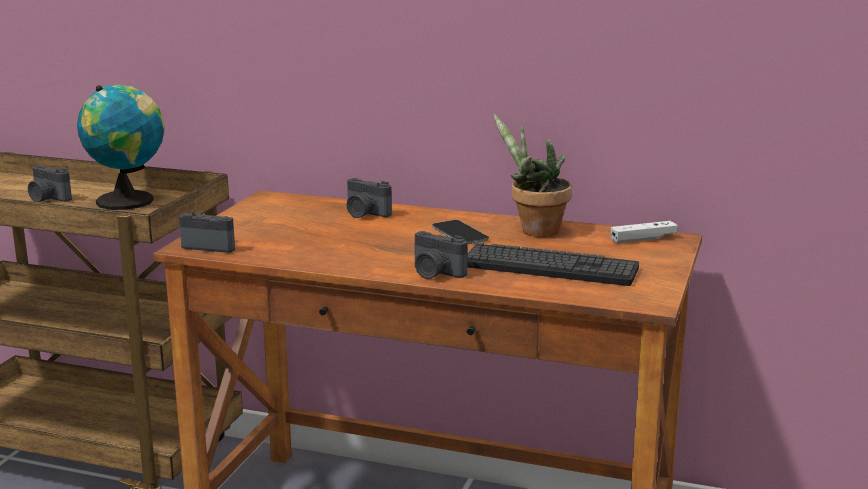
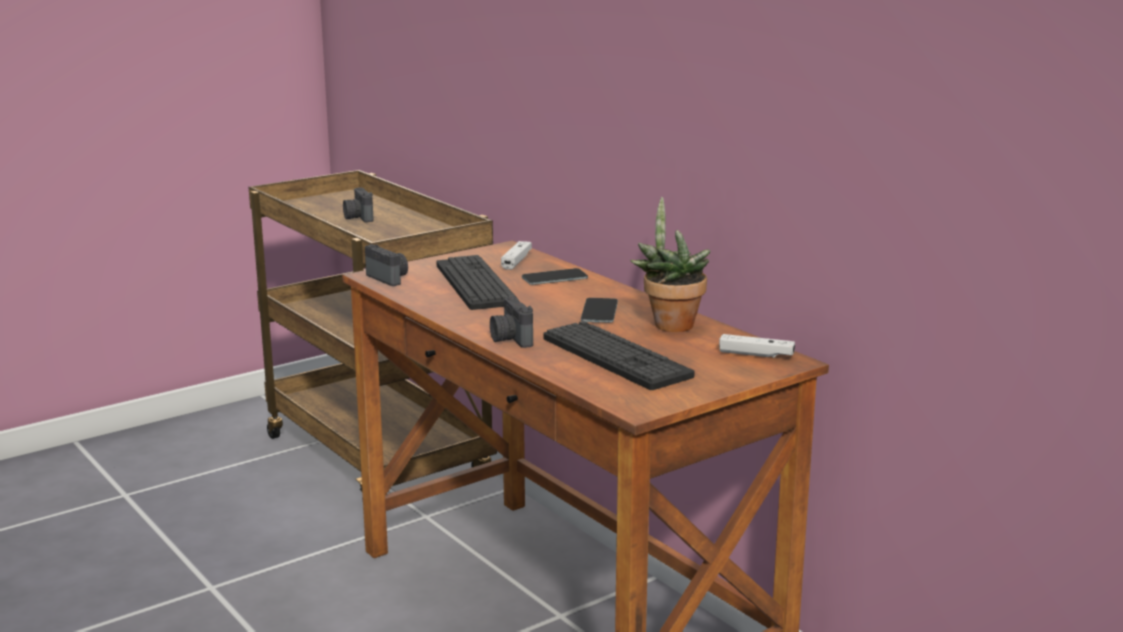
camera: 35 degrees right, 0 degrees up
globe [77,85,165,210] -> none
camera [346,178,392,218] -> phone [522,268,588,285]
none -> keyboard [436,255,517,310]
none -> white game controller [501,241,532,270]

